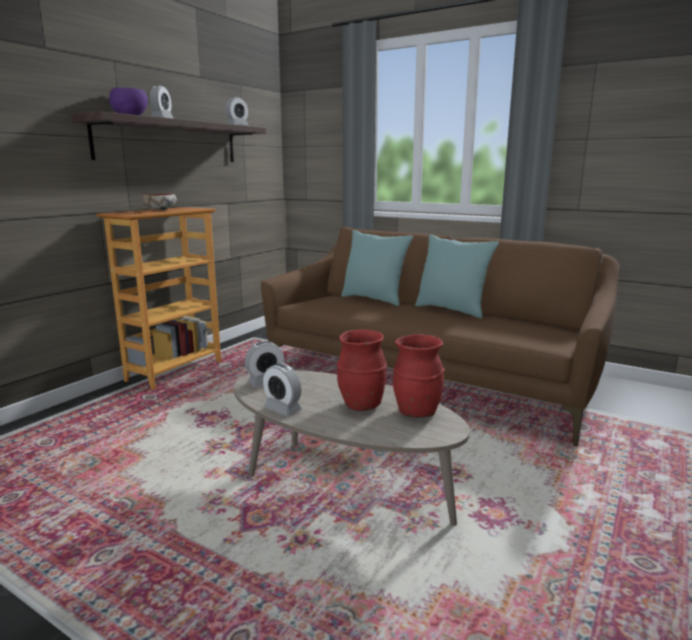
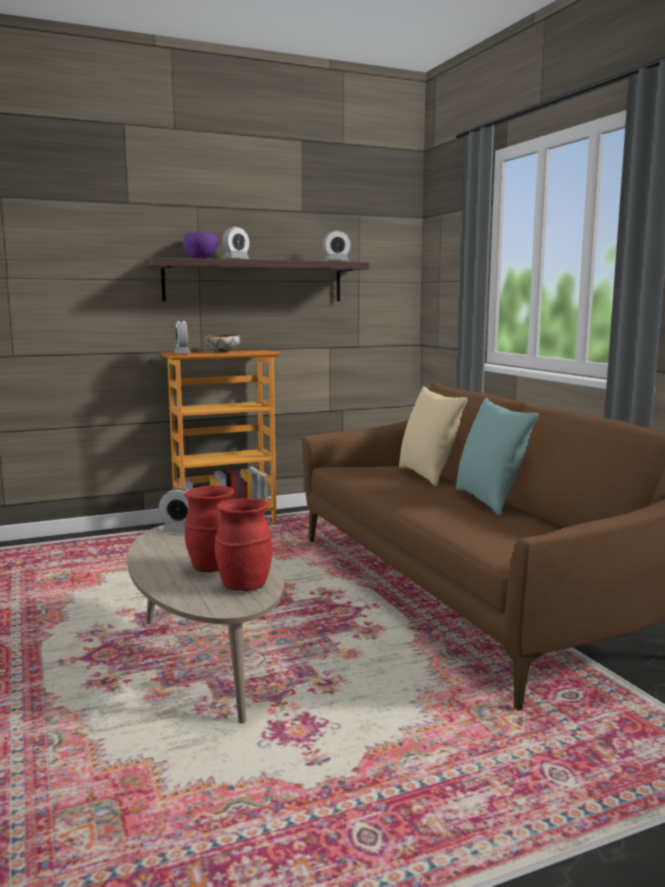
camera: 35 degrees right, 5 degrees down
alarm clock [263,363,302,416] -> alarm clock moved to [174,320,191,354]
turquoise pillow [341,230,413,306] -> beige pillow [399,386,468,486]

